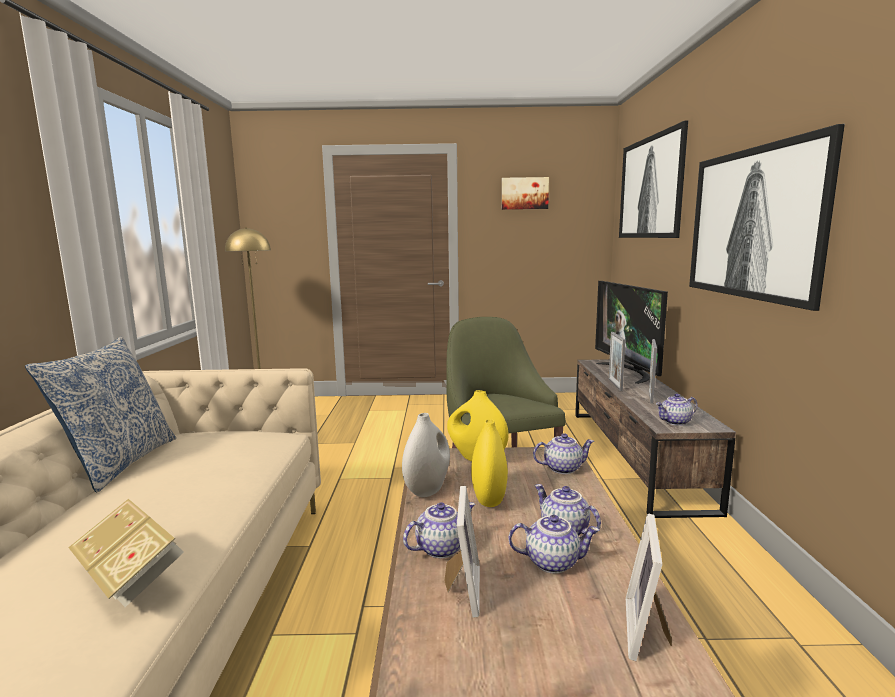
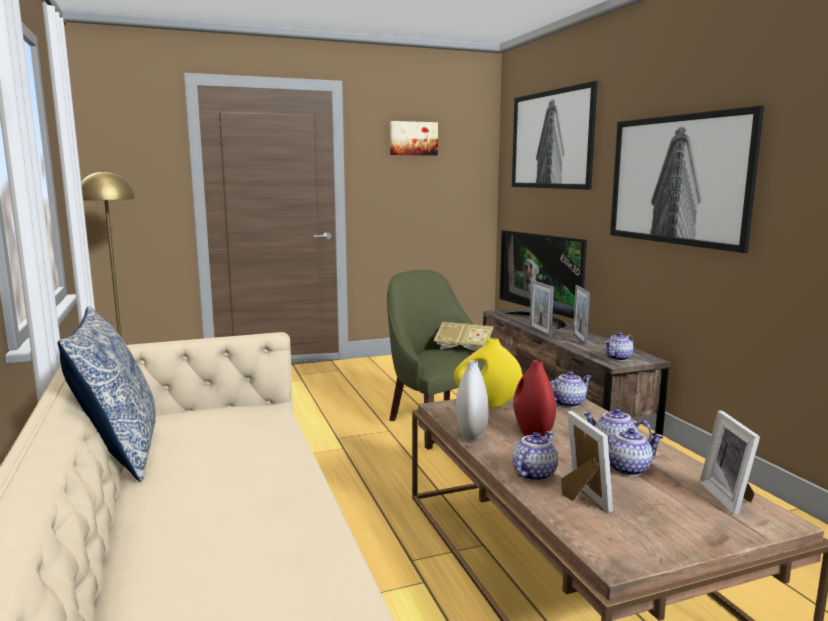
camera: 20 degrees left, 0 degrees up
book [68,499,184,607] -> book moved to [433,322,494,351]
yellow vase [471,419,508,507] -> red vase [513,359,556,437]

